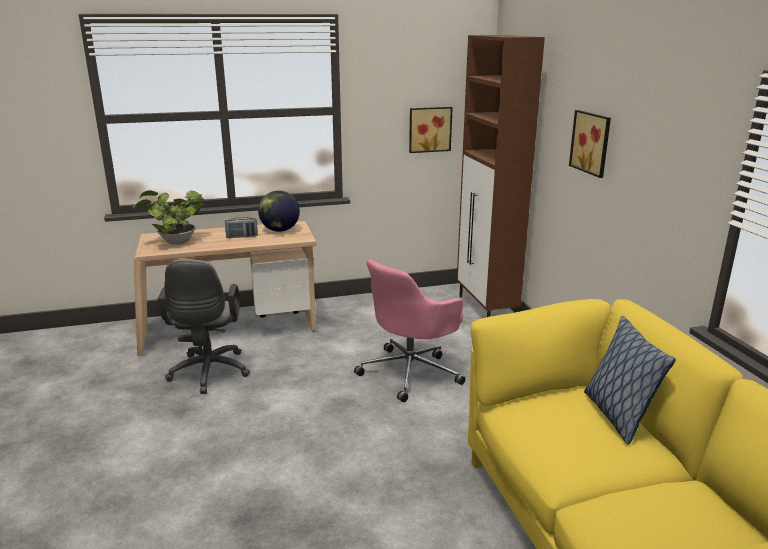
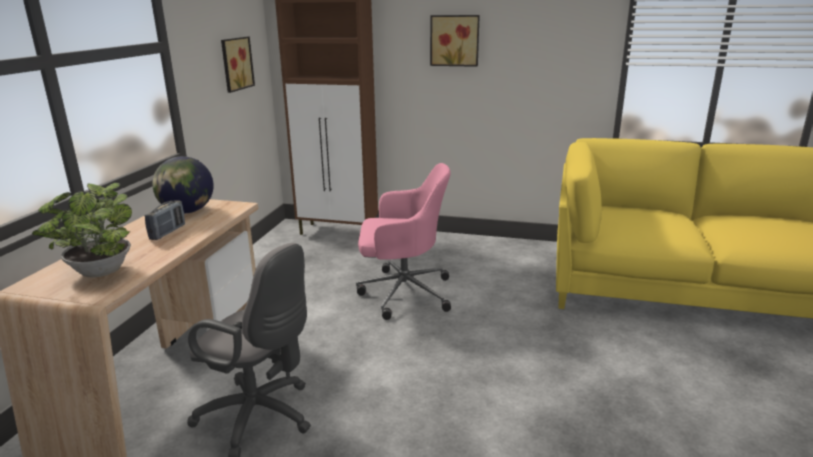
camera: 60 degrees left, 0 degrees up
pink office chair [354,259,465,402] -> pink office chair turned 75 degrees counterclockwise [356,163,451,320]
pillow [584,316,676,445] -> none

